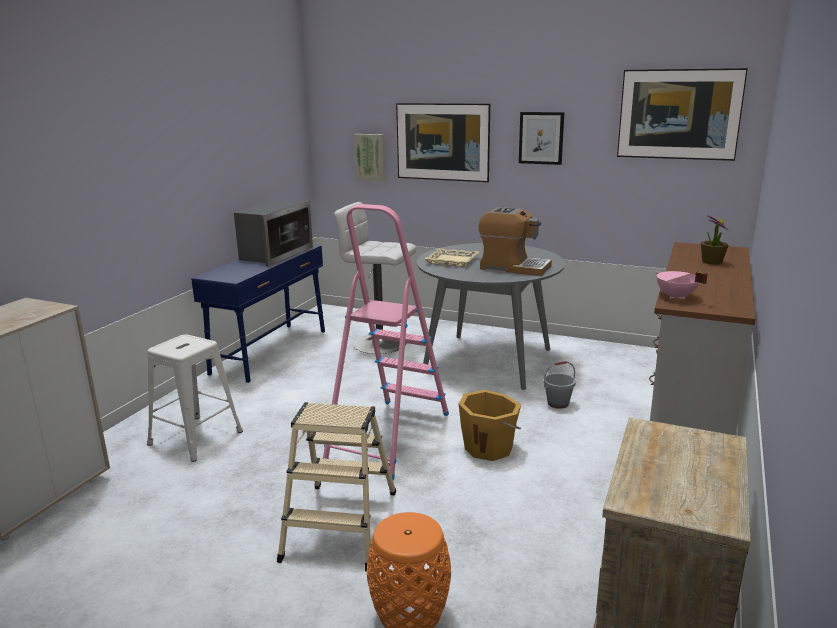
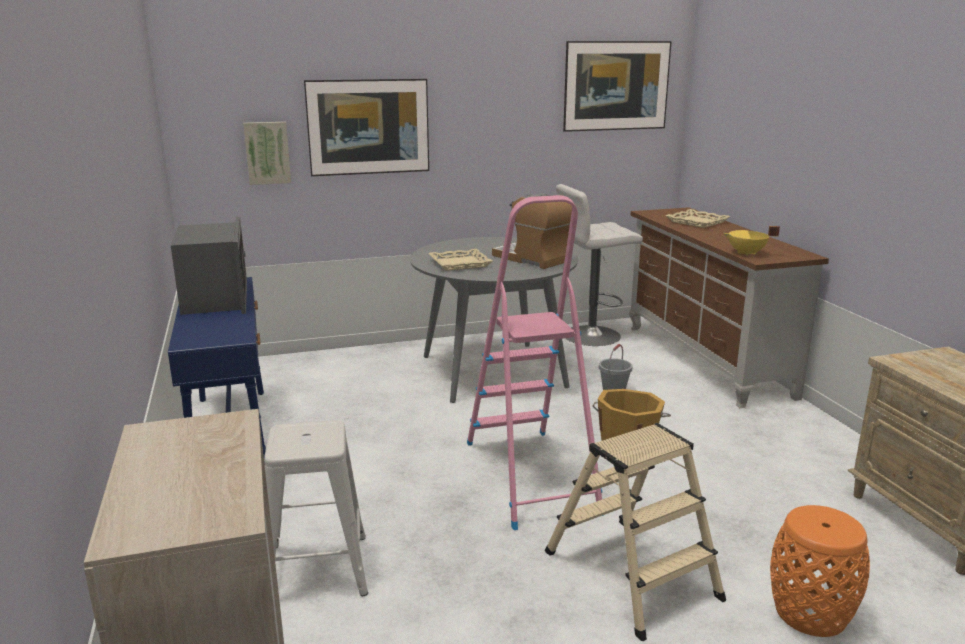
camera: 40 degrees left, 0 degrees up
white stool [334,202,416,354] -> white stool moved to [556,184,643,346]
coffee machine [479,207,552,276] -> coffee machine turned 120 degrees counterclockwise [492,193,572,269]
picture [519,112,564,165] -> none
pink cooking pot [656,271,708,299] -> yellow cooking pot [723,226,780,256]
potted plant [701,215,729,265] -> beige tray [666,209,730,228]

